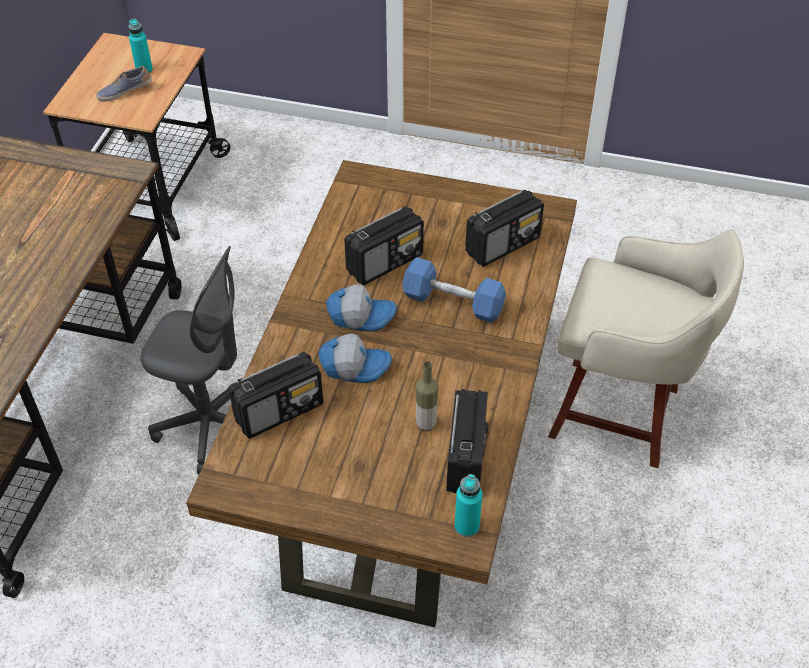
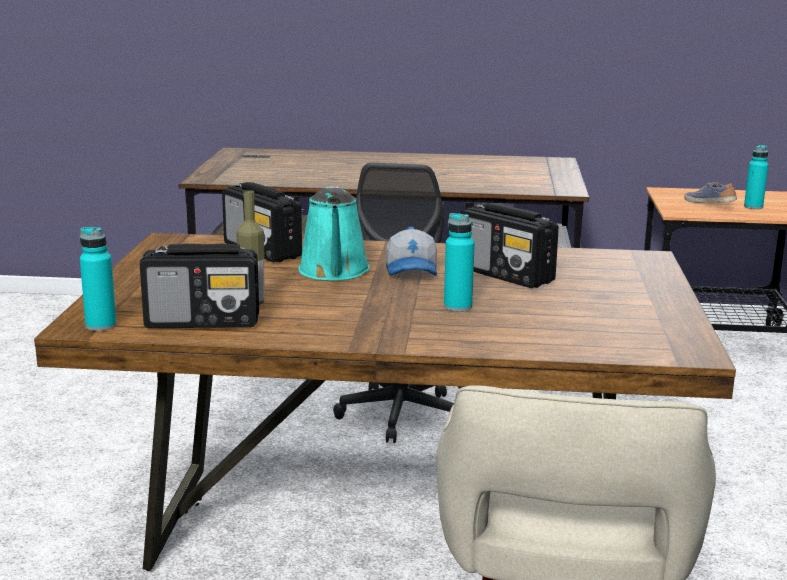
camera: 80 degrees right, 30 degrees down
cap [318,334,392,383] -> turquoise watering can [298,186,370,281]
blue dumbbell [402,257,506,323] -> turquoise bottle [444,213,475,312]
radio [465,190,544,267] -> none

